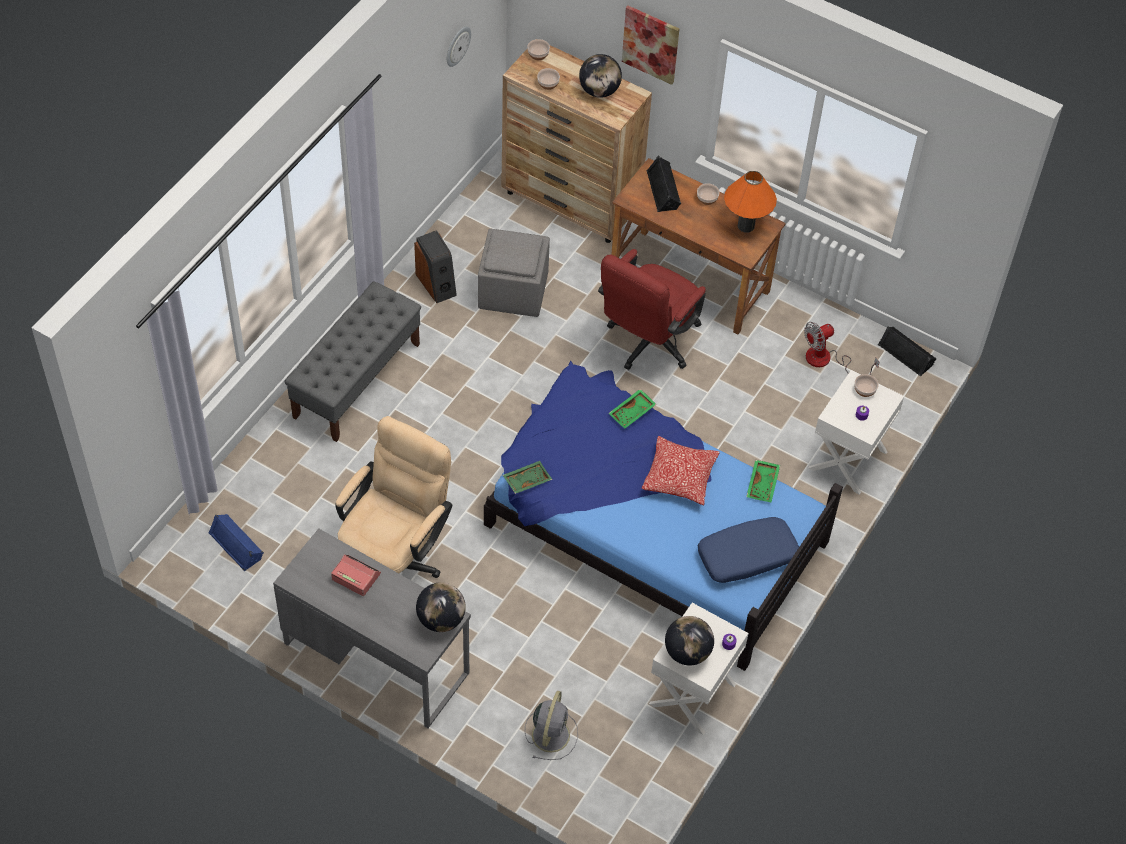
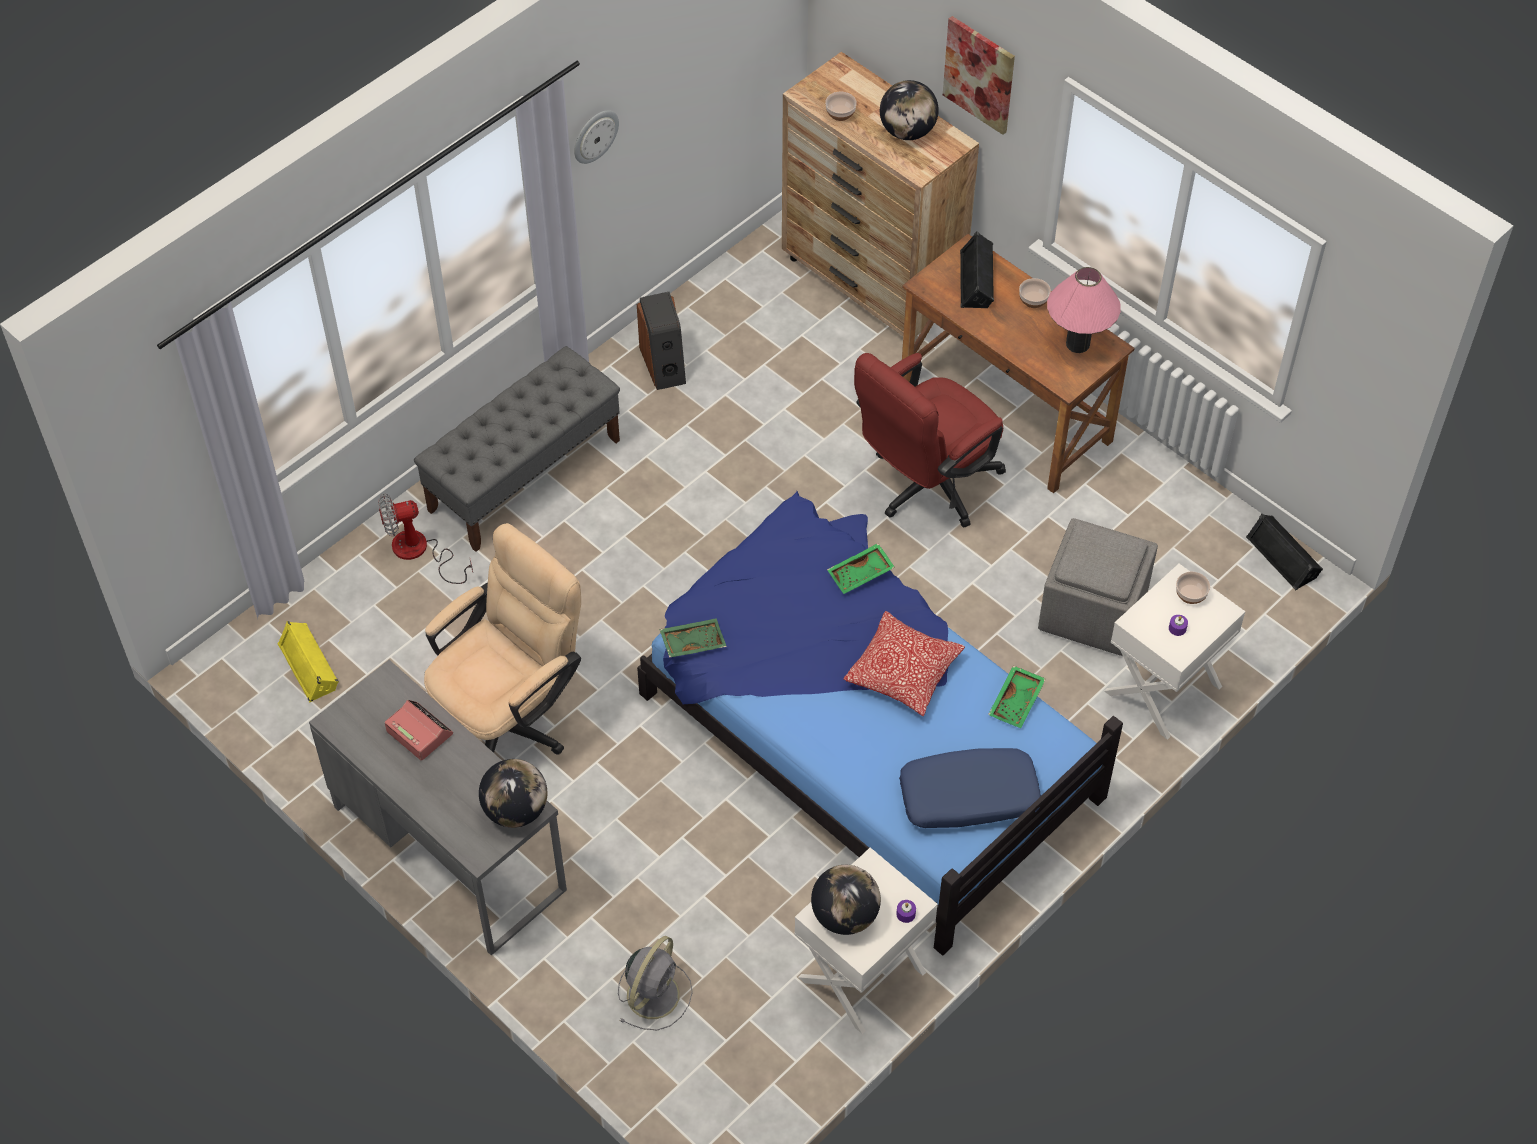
camera: 15 degrees right, 0 degrees up
blue speaker [209,514,264,572] -> yellow speaker [278,621,339,702]
wall clock [447,26,471,67] -> wall clock moved to [574,110,619,164]
grey ottoman [478,229,550,317] -> grey ottoman moved to [1038,518,1158,656]
bowl [527,39,550,60] -> none
orange table lamp [724,171,777,233] -> pink table lamp [1047,267,1121,353]
fan [804,322,879,375] -> fan moved to [378,494,473,584]

